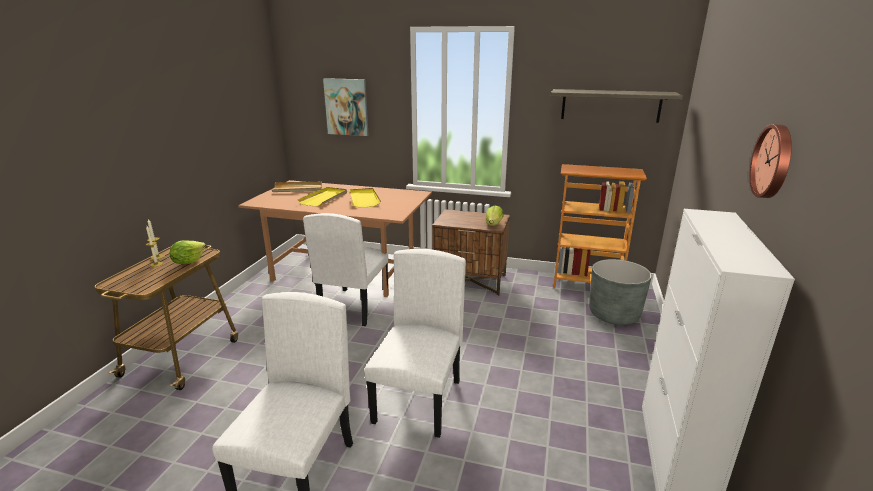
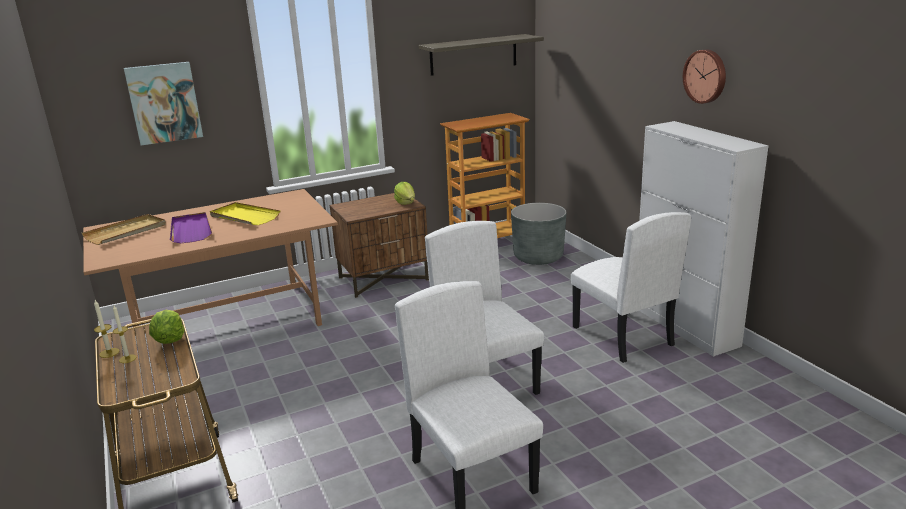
camera: 40 degrees left, 0 degrees up
yellow tray [297,187,347,206] -> purple tray [170,212,212,243]
white chair [303,213,388,326] -> white chair moved to [571,212,691,363]

